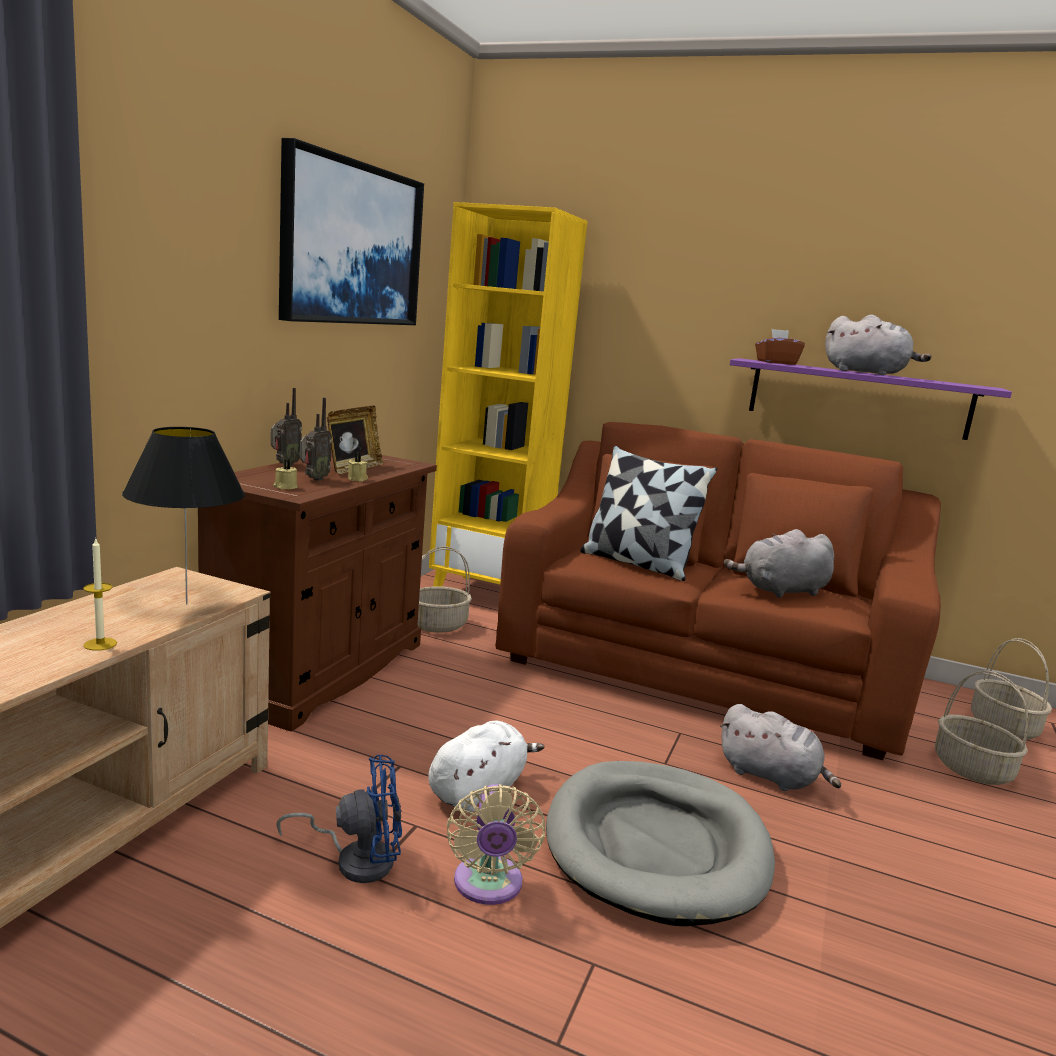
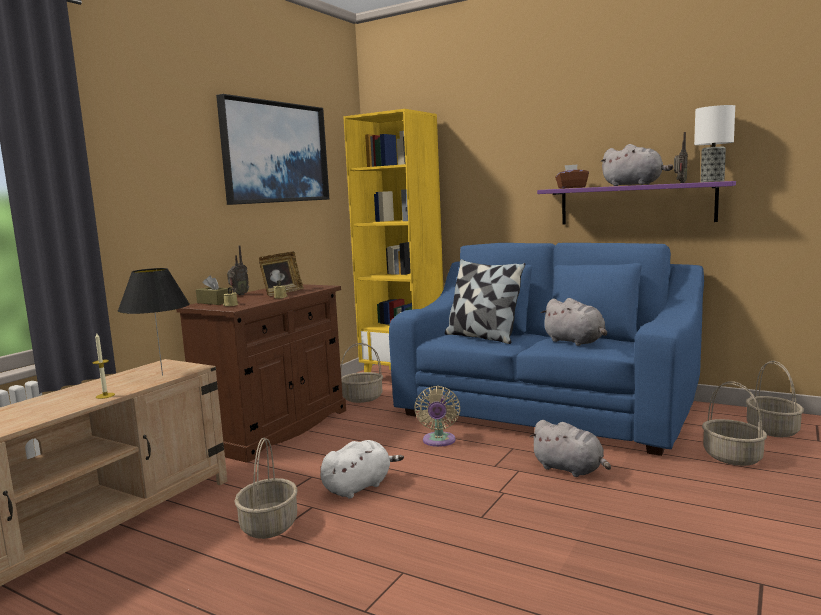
camera: 10 degrees right, 5 degrees down
blue fan [277,755,402,883] -> basket [234,438,298,539]
radio [300,397,332,481] -> radio moved to [674,132,688,183]
beige fan [447,784,545,905] -> beige fan moved to [414,386,460,447]
brown sofa [495,422,941,760] -> blue sofa [389,243,704,456]
grey dog bed [546,761,775,926] -> none
grey plush toy [724,529,834,598] -> grey plush toy turned 120 degrees counterclockwise [541,298,607,346]
none -> brown tissue box [196,275,228,305]
none -> table lamp [694,105,735,182]

